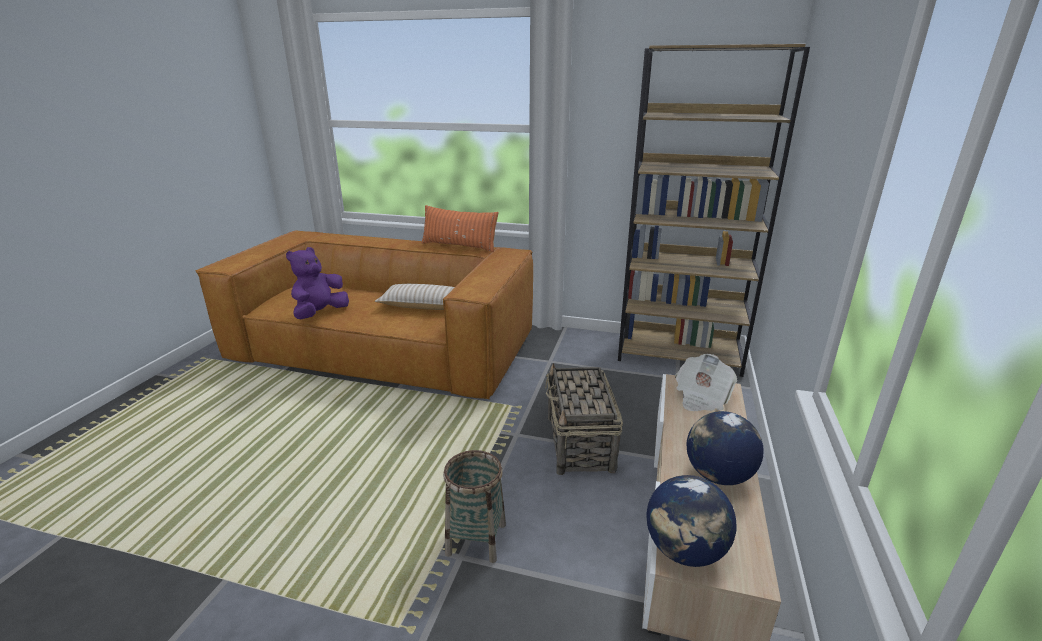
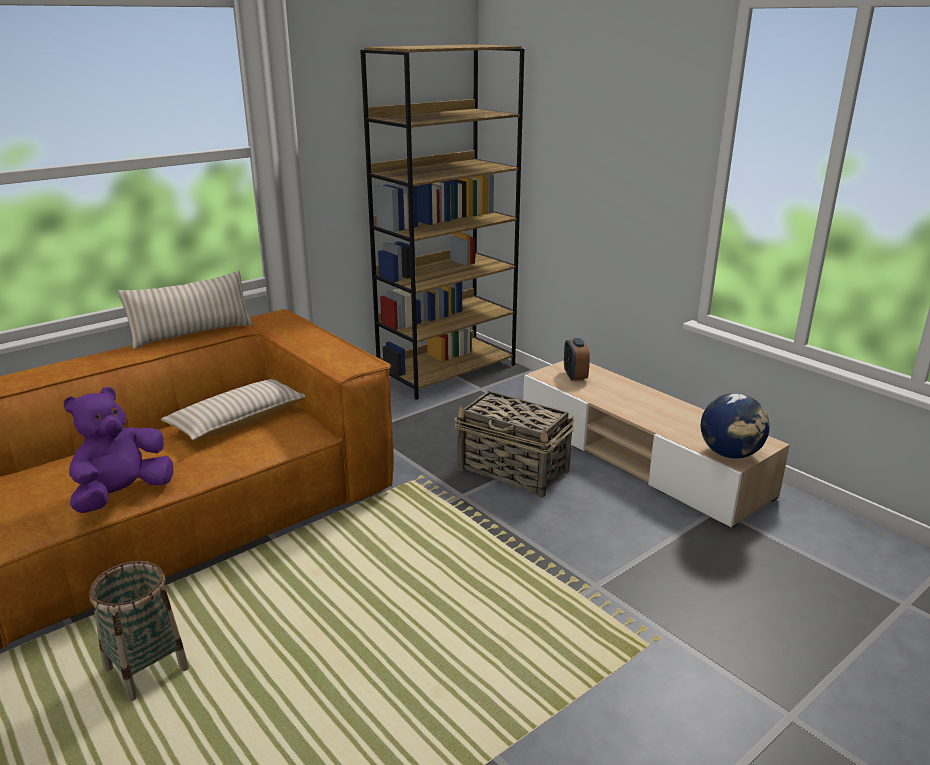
camera: 55 degrees left, 0 degrees up
purple plush toy [286,247,349,319] -> purple plush toy turned 60 degrees clockwise [64,387,173,513]
orange pillow [421,205,499,252] -> beige pillow [117,271,253,349]
basket [443,450,506,563] -> basket moved to [89,561,189,702]
newspaper [675,354,737,411] -> alarm clock [564,338,590,381]
globe [687,411,764,485] -> none

